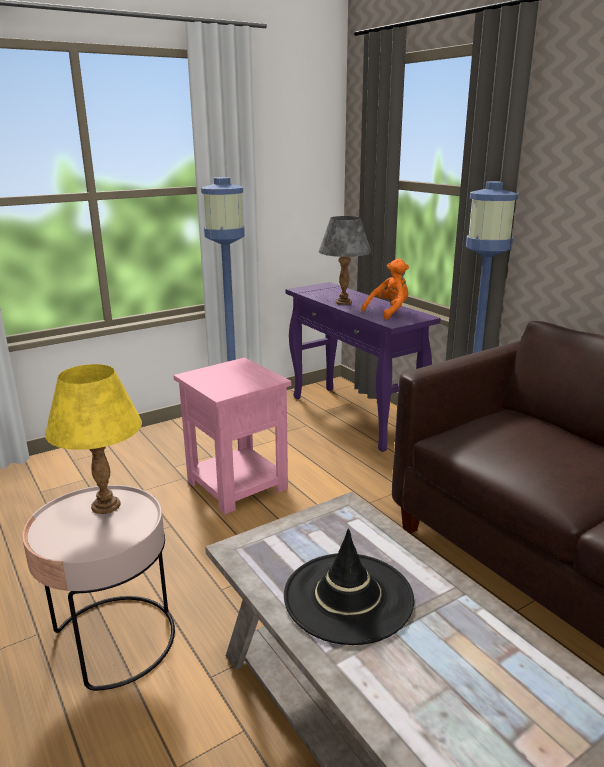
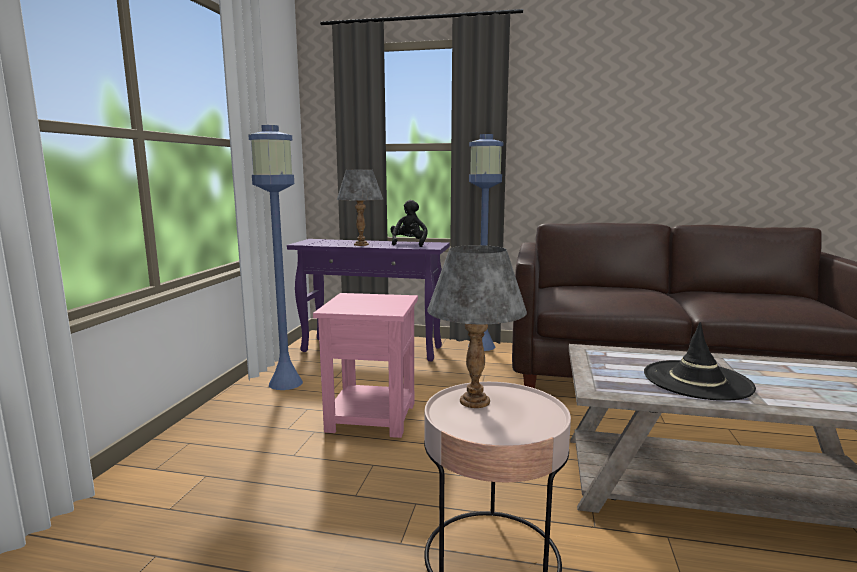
camera: 45 degrees left, 10 degrees down
yellow table lamp [45,364,142,514] -> grey table lamp [427,245,527,408]
orange plush toy [361,258,409,320] -> black plush toy [390,200,427,247]

